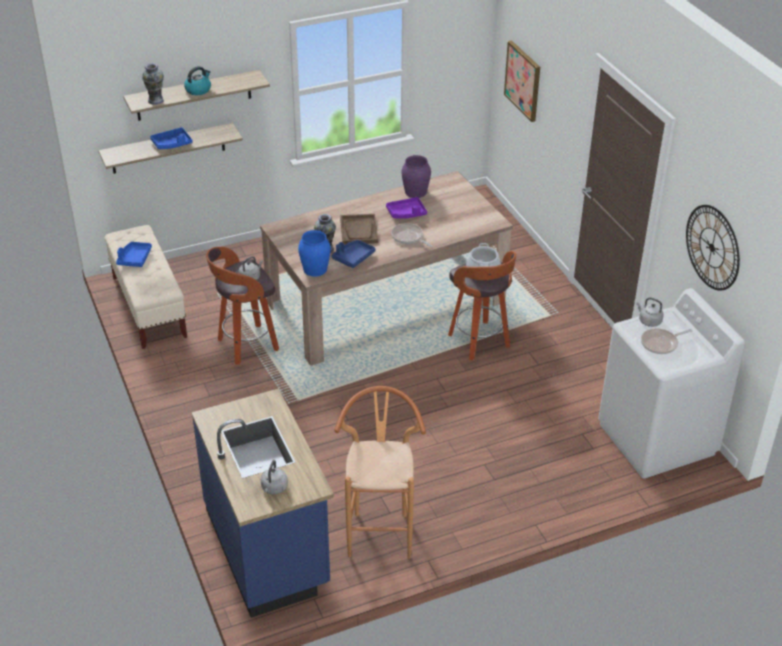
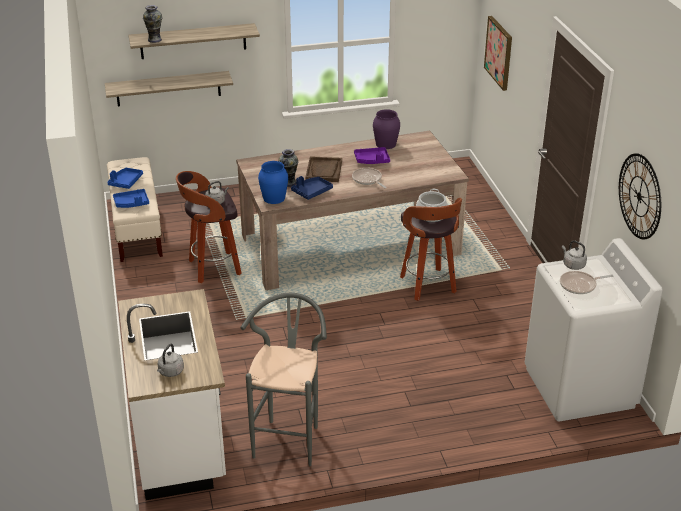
camera: 10 degrees right, 5 degrees down
blue tray [150,127,192,149] -> blue tray moved to [113,189,149,208]
kettle [184,66,211,95] -> none
blue counter [192,388,334,618] -> white counter [118,289,226,500]
brown stool [334,386,426,559] -> grey stool [240,293,327,466]

